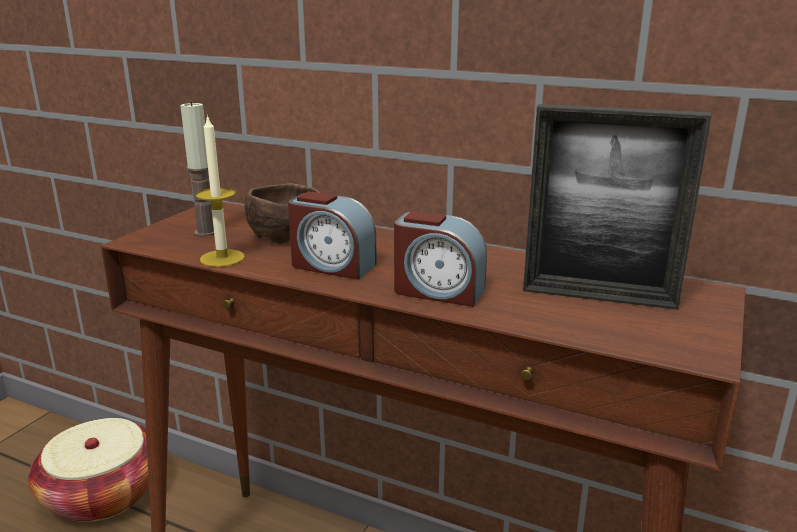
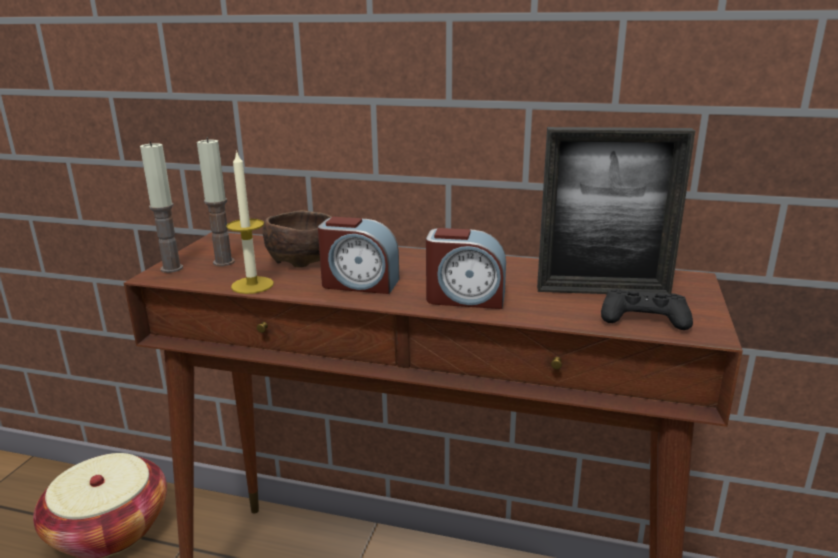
camera: 10 degrees left, 0 degrees up
none -> candle [140,141,183,273]
none -> black game controller [601,288,693,330]

